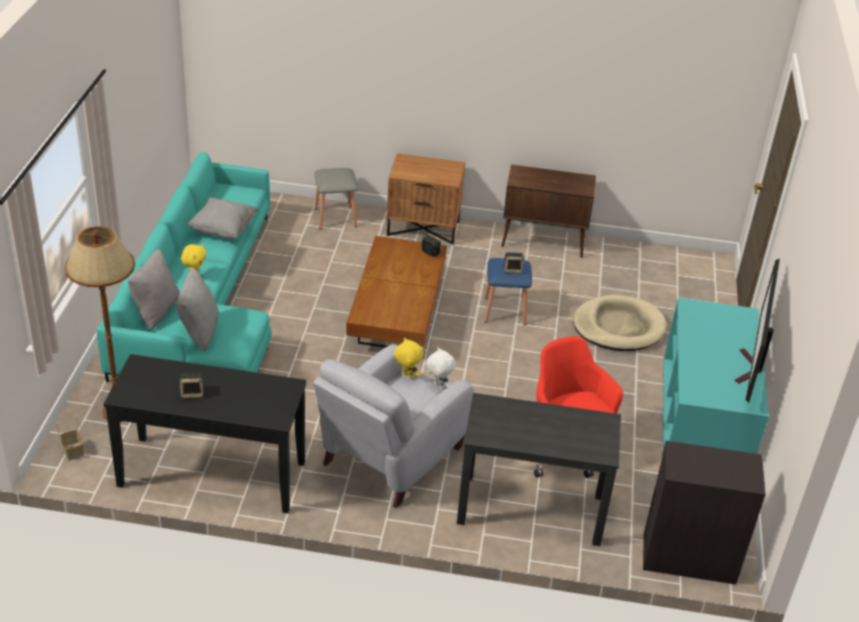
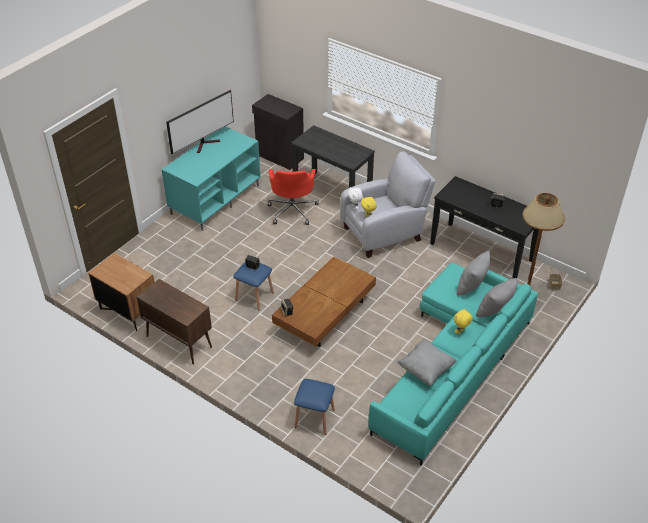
camera: 150 degrees left, 5 degrees up
grey stool [314,168,358,229] -> blue stool [294,379,335,435]
brown nightstand [387,153,465,245] -> brown nightstand moved to [88,253,154,331]
beige dog bed [573,295,666,351] -> none

